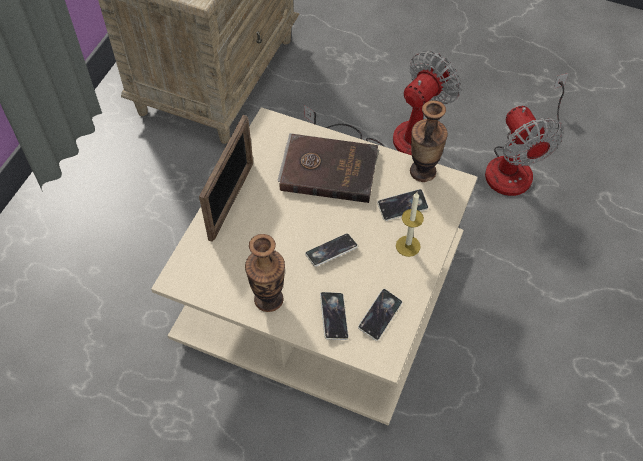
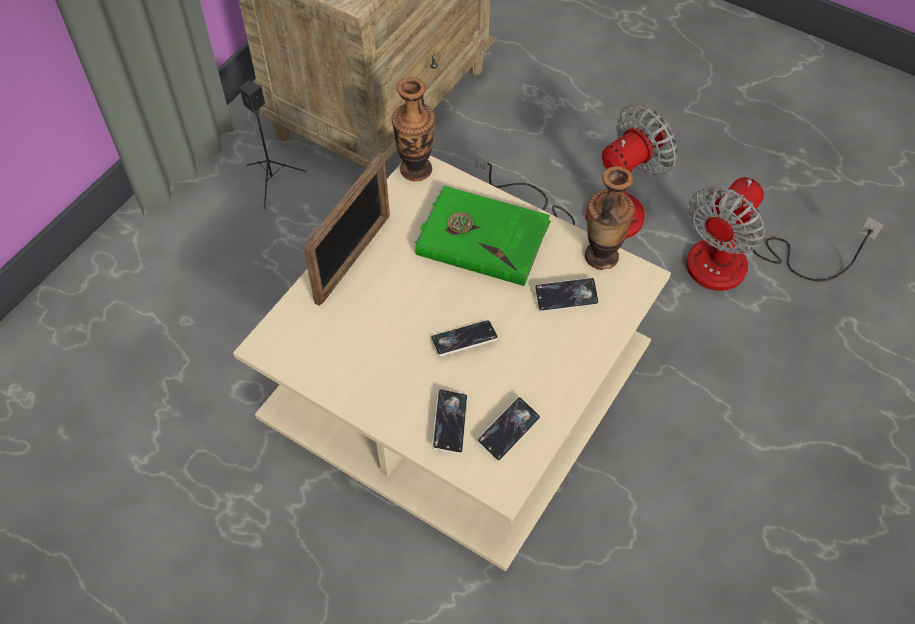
camera: 10 degrees right, 0 degrees up
vase [245,234,285,312] -> vase moved to [392,77,435,181]
brown book [277,133,379,203] -> green book [415,184,551,286]
candle [396,192,424,257] -> none
fan [485,73,569,196] -> fan turned 45 degrees clockwise [686,177,884,291]
none -> black speaker [240,80,306,209]

